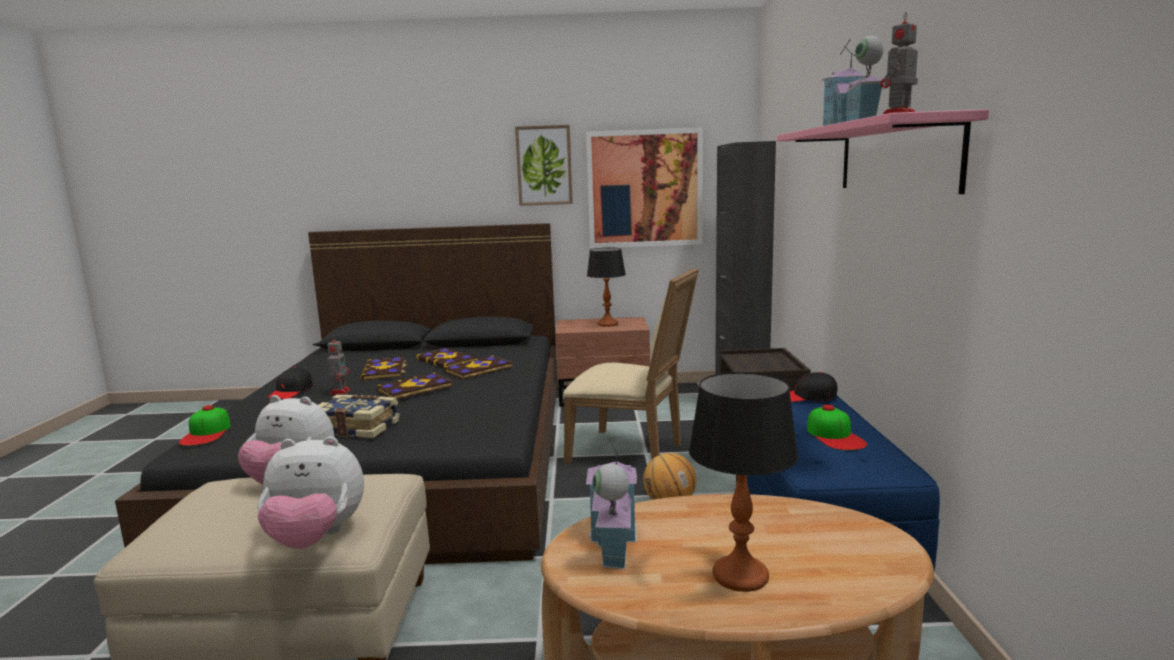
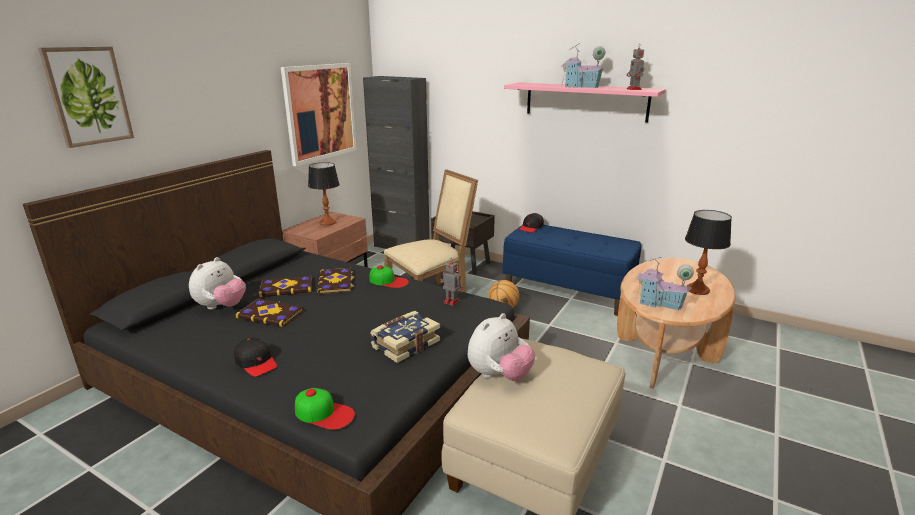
camera: 60 degrees left, 10 degrees up
plush toy [257,436,364,549] -> plush toy moved to [189,257,246,309]
toy robot [327,335,351,395] -> toy robot moved to [441,259,463,306]
book [377,373,453,399] -> none
picture [515,125,573,206] -> picture moved to [38,46,134,148]
cap [807,405,867,450] -> cap moved to [369,265,409,288]

